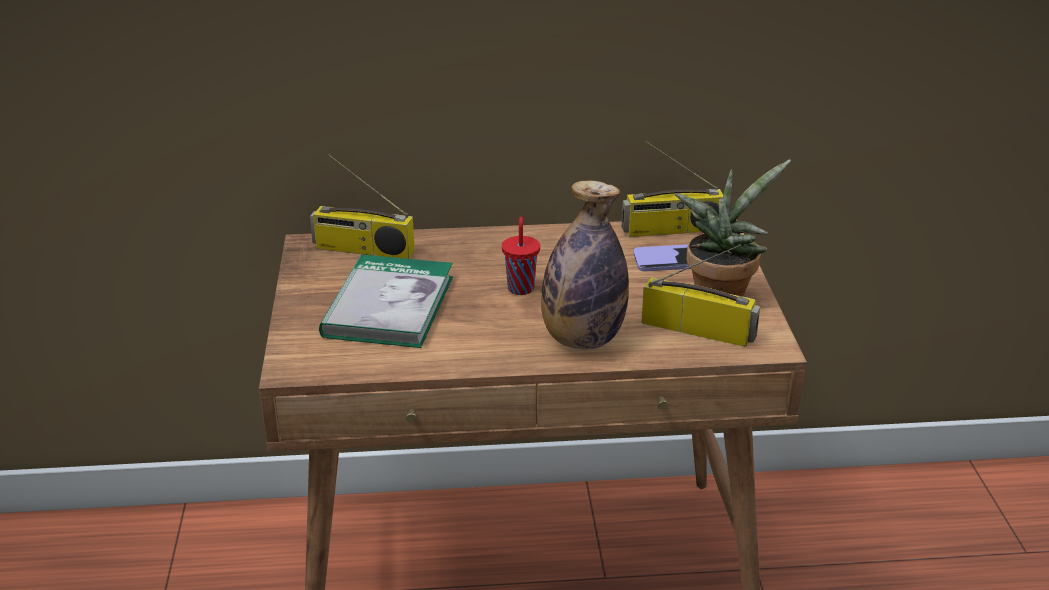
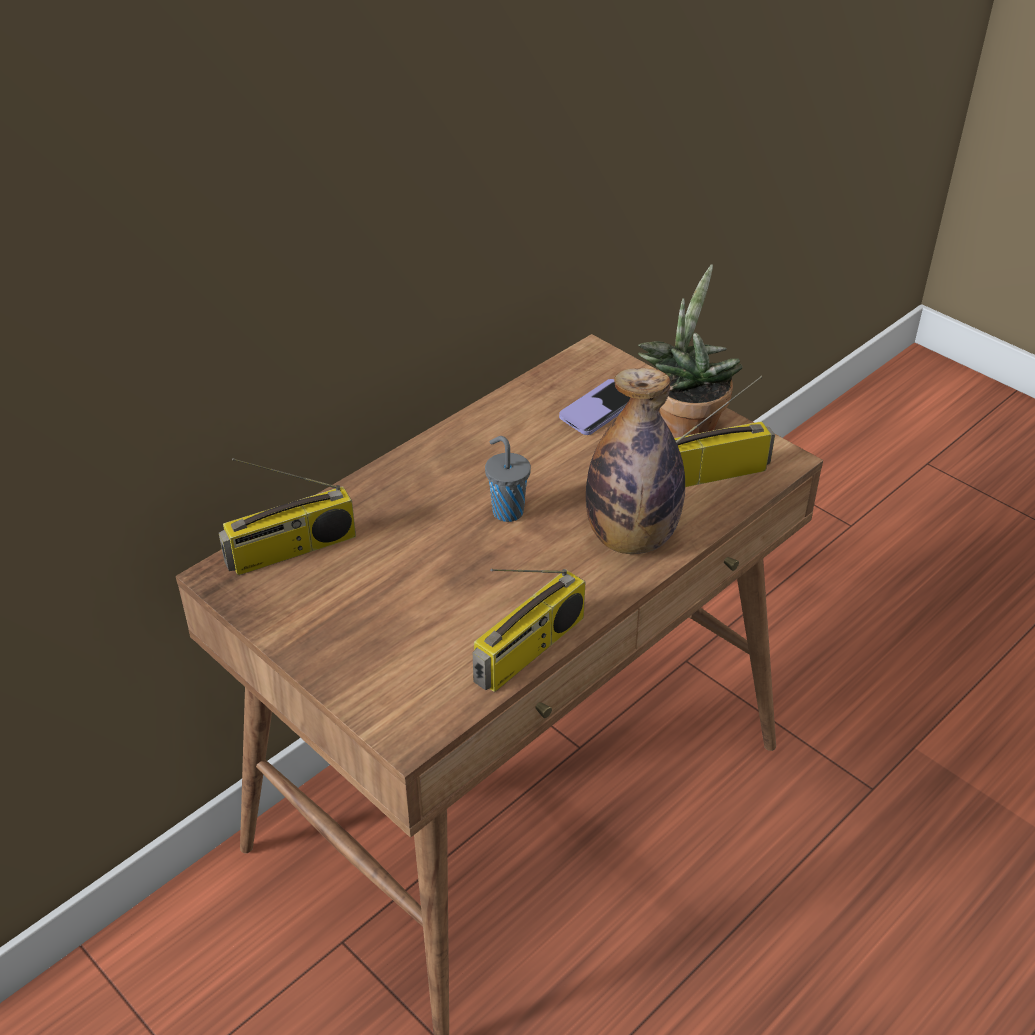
camera: 40 degrees left, 10 degrees up
book [319,254,453,348] -> none
red cup [502,217,540,295] -> grey cup [485,436,531,522]
radio [622,141,723,237] -> radio moved to [473,569,586,692]

